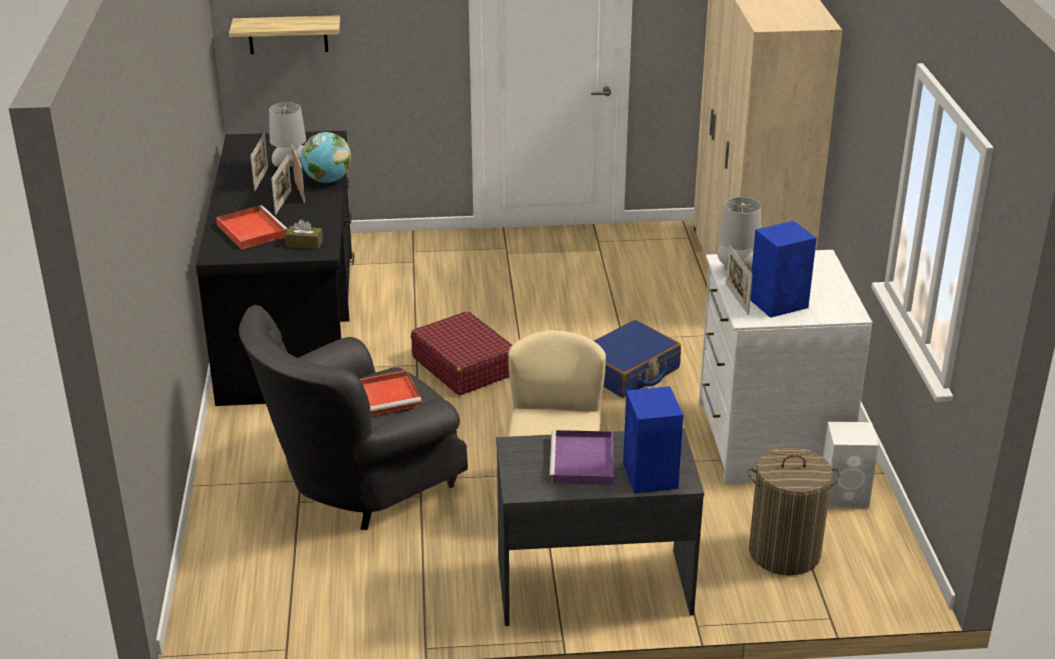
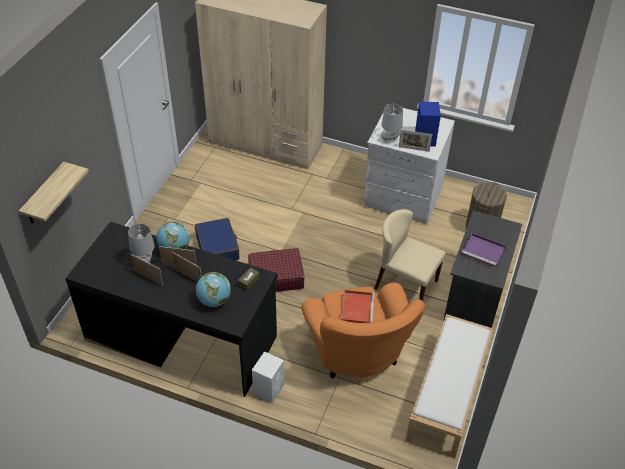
camera: 65 degrees left, 15 degrees up
red tray [216,205,288,249] -> globe [196,272,231,307]
grey armchair [239,305,468,530] -> orange armchair [301,282,425,379]
blue suitcase [594,320,681,398] -> blue suitcase moved to [195,218,240,260]
blue speaker [623,386,683,494] -> none
white speaker [823,422,879,508] -> white speaker moved to [252,351,284,403]
none -> white bench [405,314,493,458]

